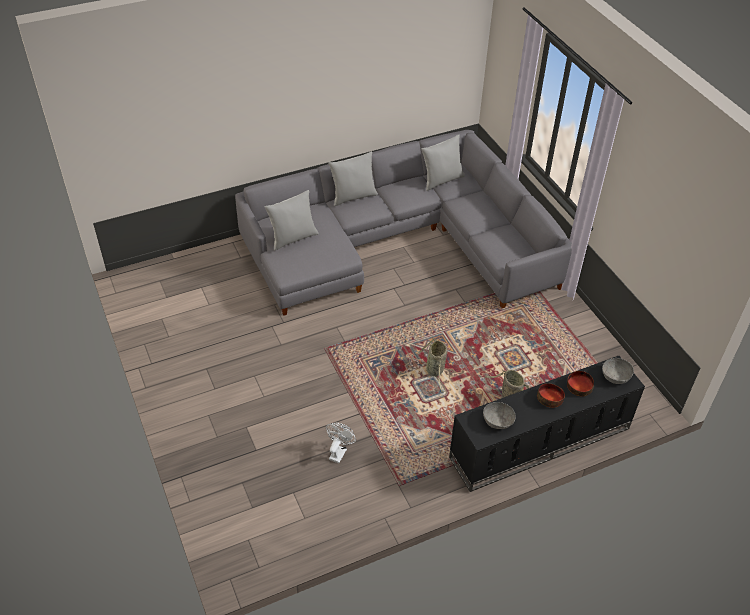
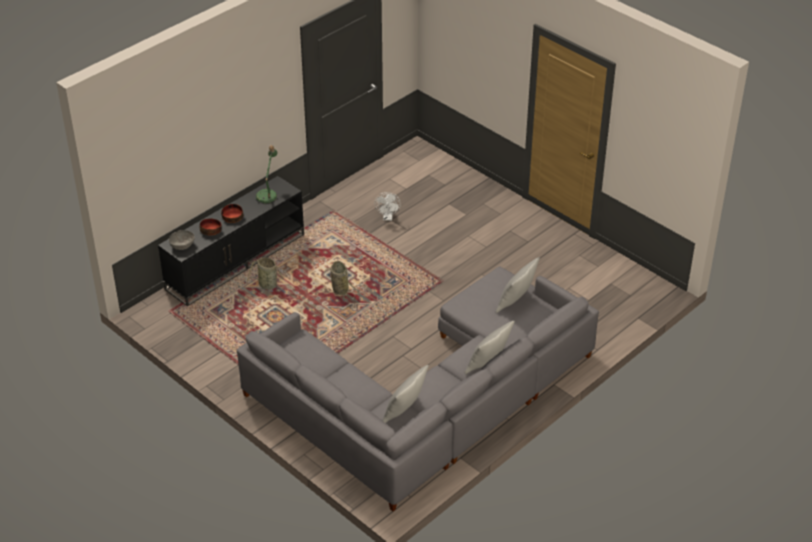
camera: 160 degrees right, 5 degrees down
grey bowl [483,402,516,429] -> table lamp [255,145,278,204]

